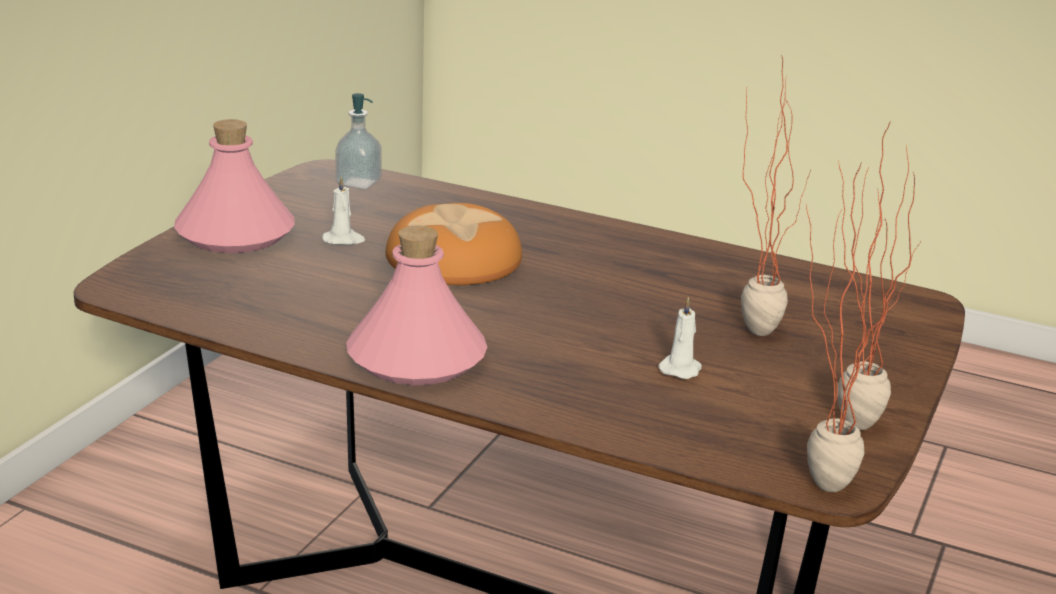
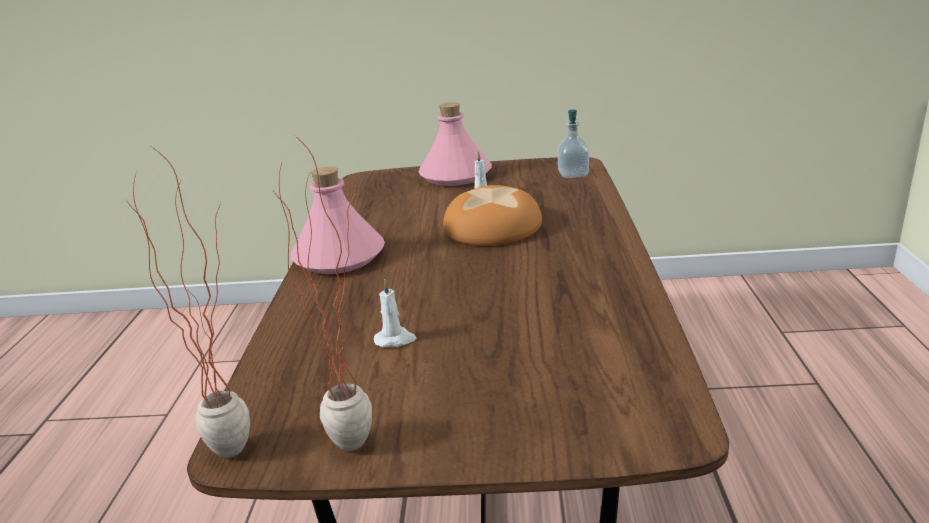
camera: 70 degrees right, 0 degrees up
potted plant [741,55,810,336] -> none

